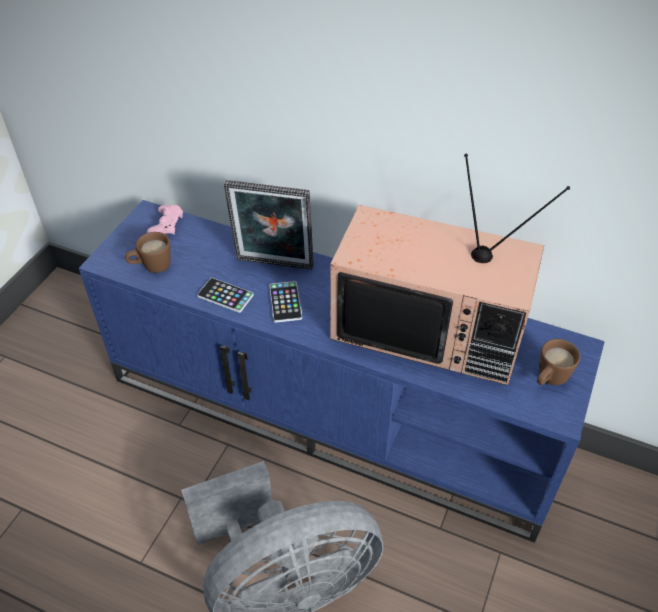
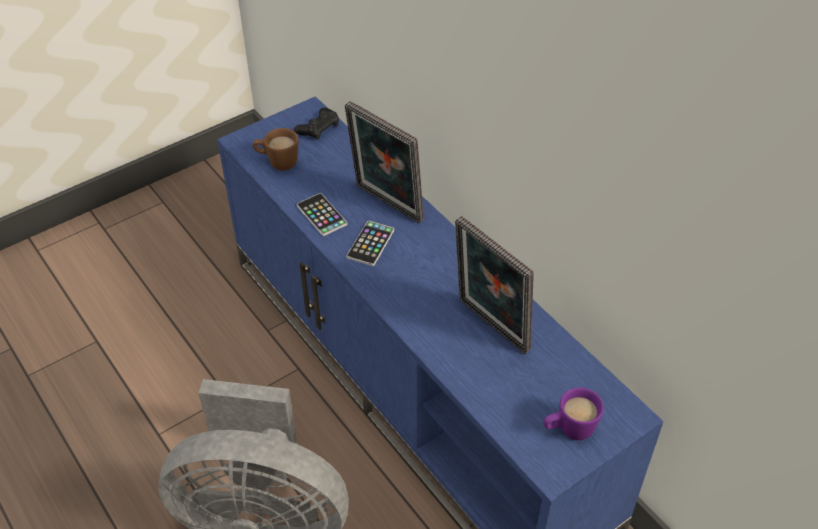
camera: 30 degrees right, 0 degrees up
pink game controller [147,205,183,235] -> black game controller [294,108,339,140]
television [330,154,570,385] -> picture frame [455,216,534,354]
brown mug [537,339,580,385] -> purple mug [543,387,604,440]

